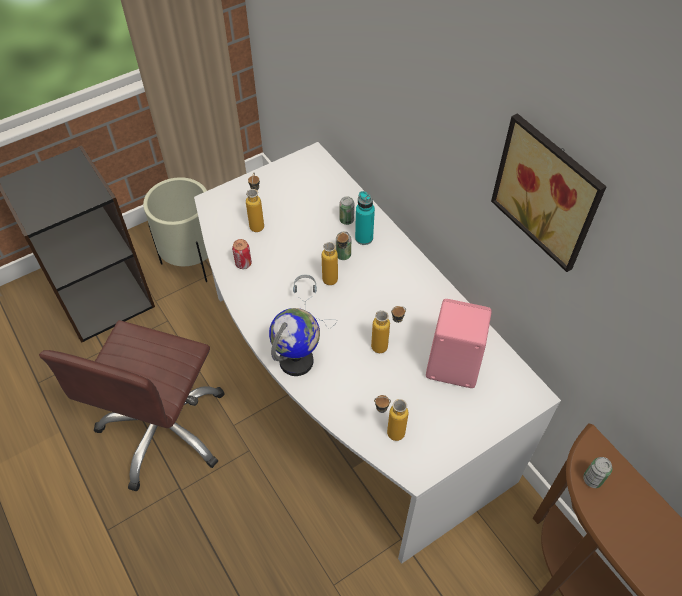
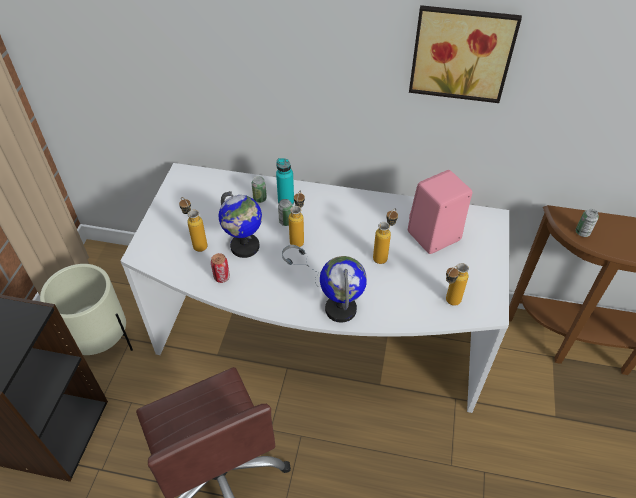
camera: 45 degrees left, 5 degrees down
none -> globe [219,191,262,258]

